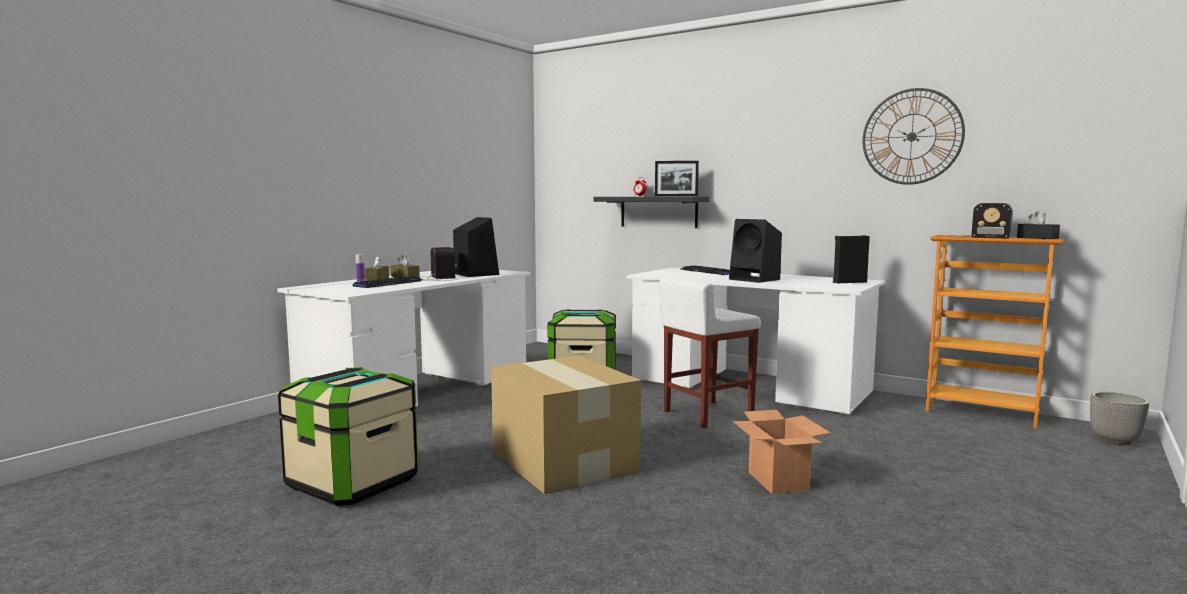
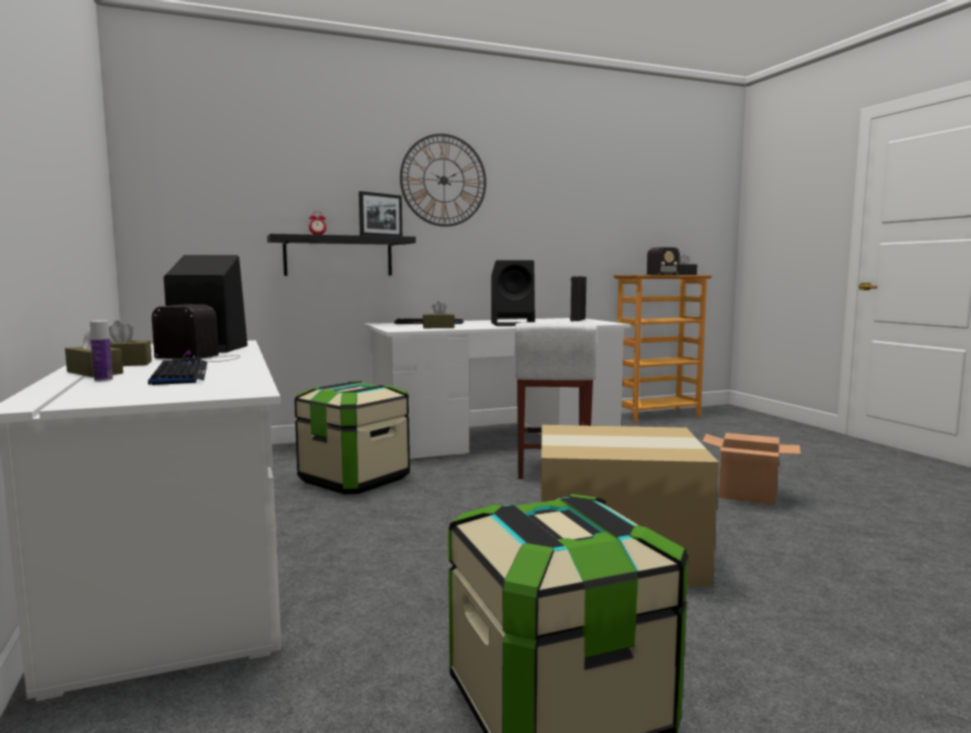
camera: 55 degrees left, 0 degrees up
wall clock [863,88,965,185] -> wall clock moved to [400,134,486,227]
planter [1090,391,1149,445] -> none
none -> brown tissue box [423,301,455,328]

